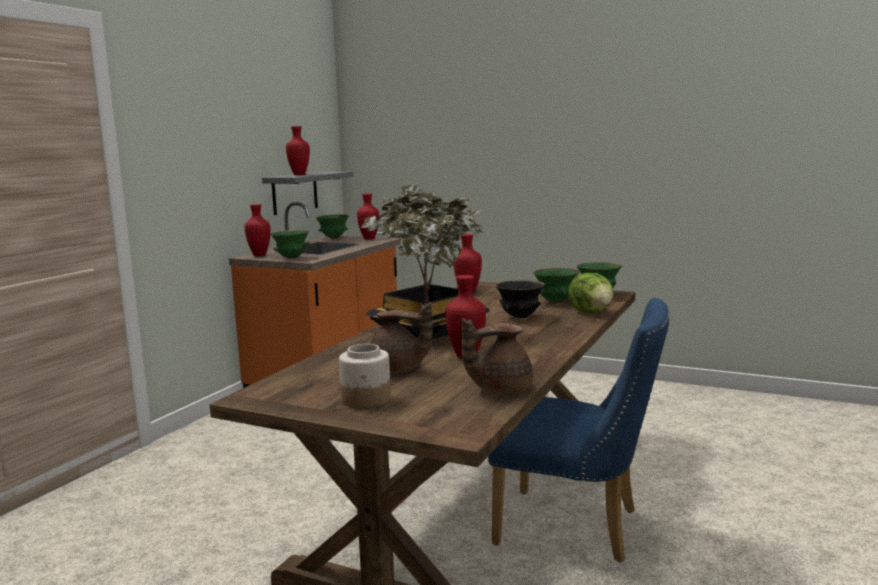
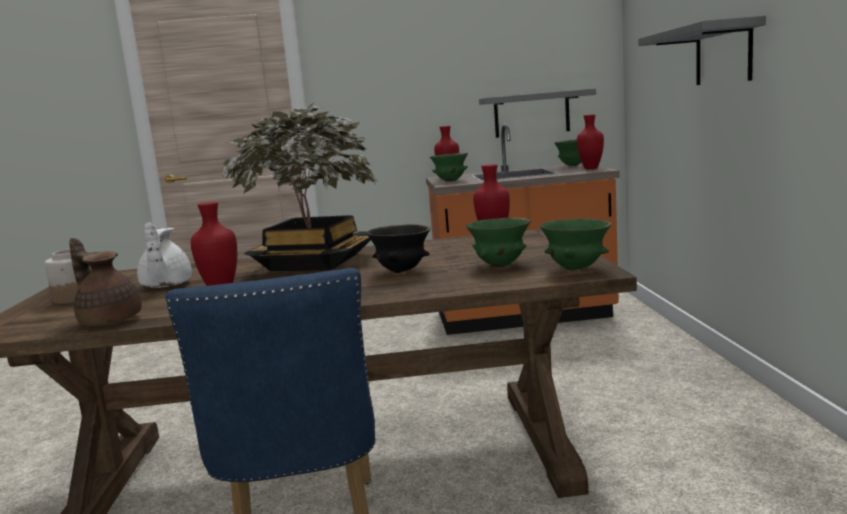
camera: 60 degrees right, 0 degrees up
red vase [286,126,310,175] -> none
brown teapot [370,302,433,373] -> white teapot [137,222,192,288]
lettuce [568,273,614,313] -> none
none -> grey shelf [638,16,766,85]

